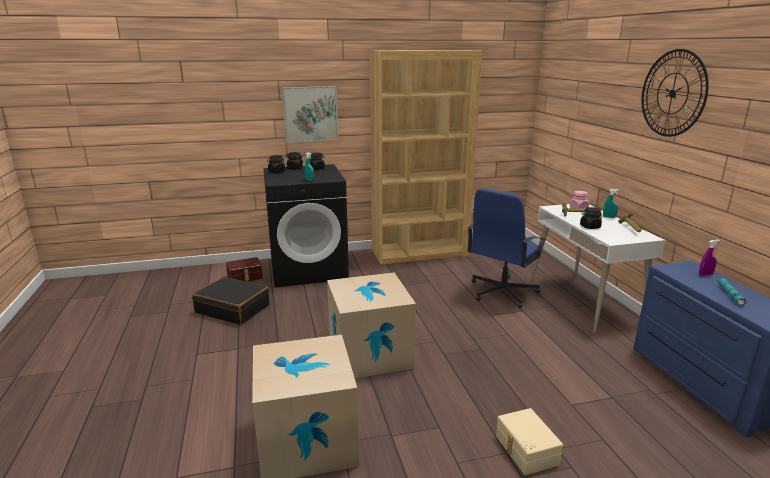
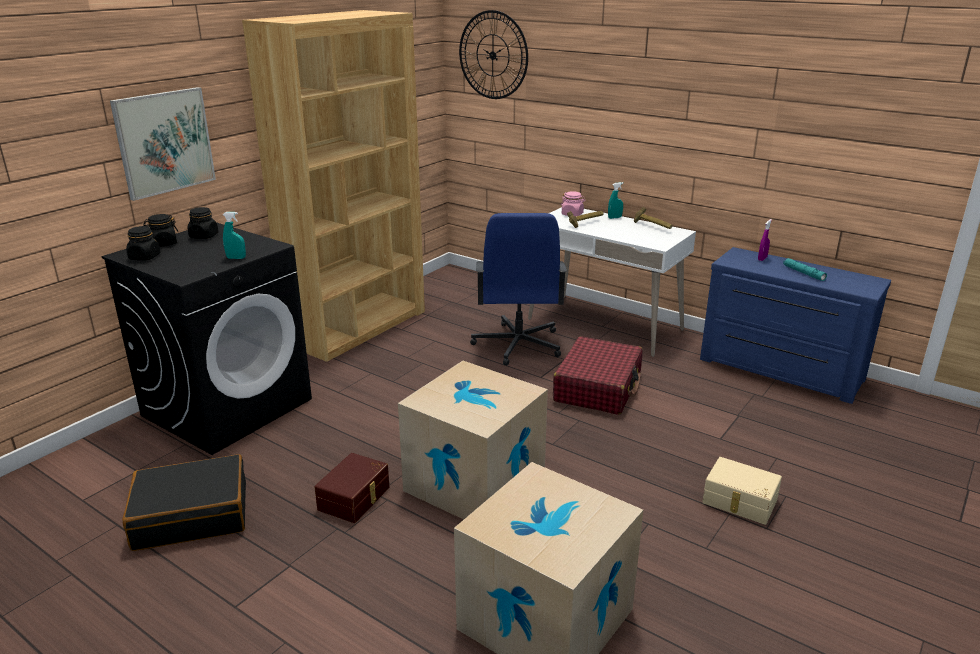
camera: 40 degrees left, 5 degrees up
brown storage box [226,257,263,282] -> brown storage box moved to [315,453,390,523]
black jar [580,207,602,229] -> none
wall clock [642,49,709,137] -> wall clock moved to [459,10,528,99]
none -> red suitcase [553,336,643,415]

